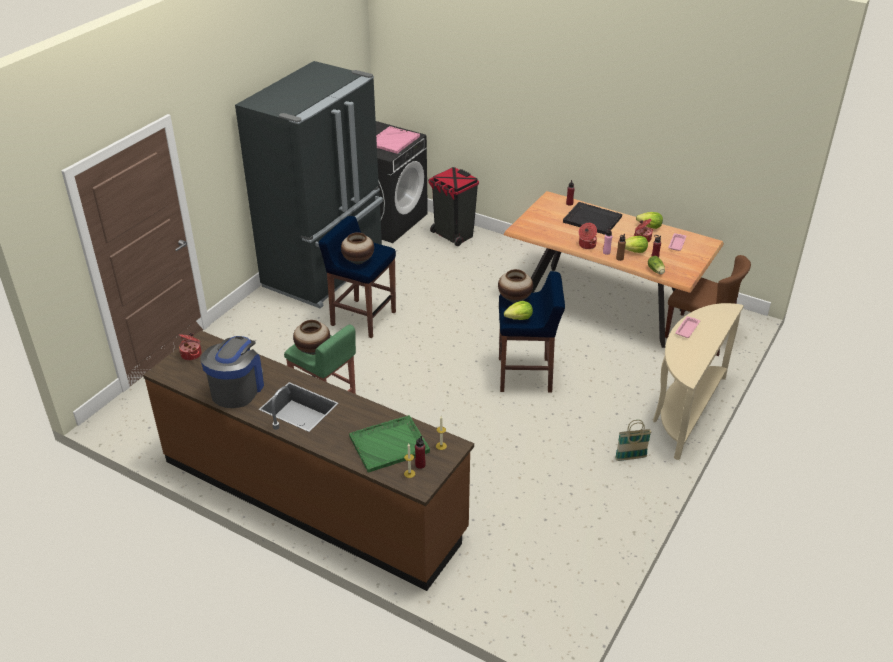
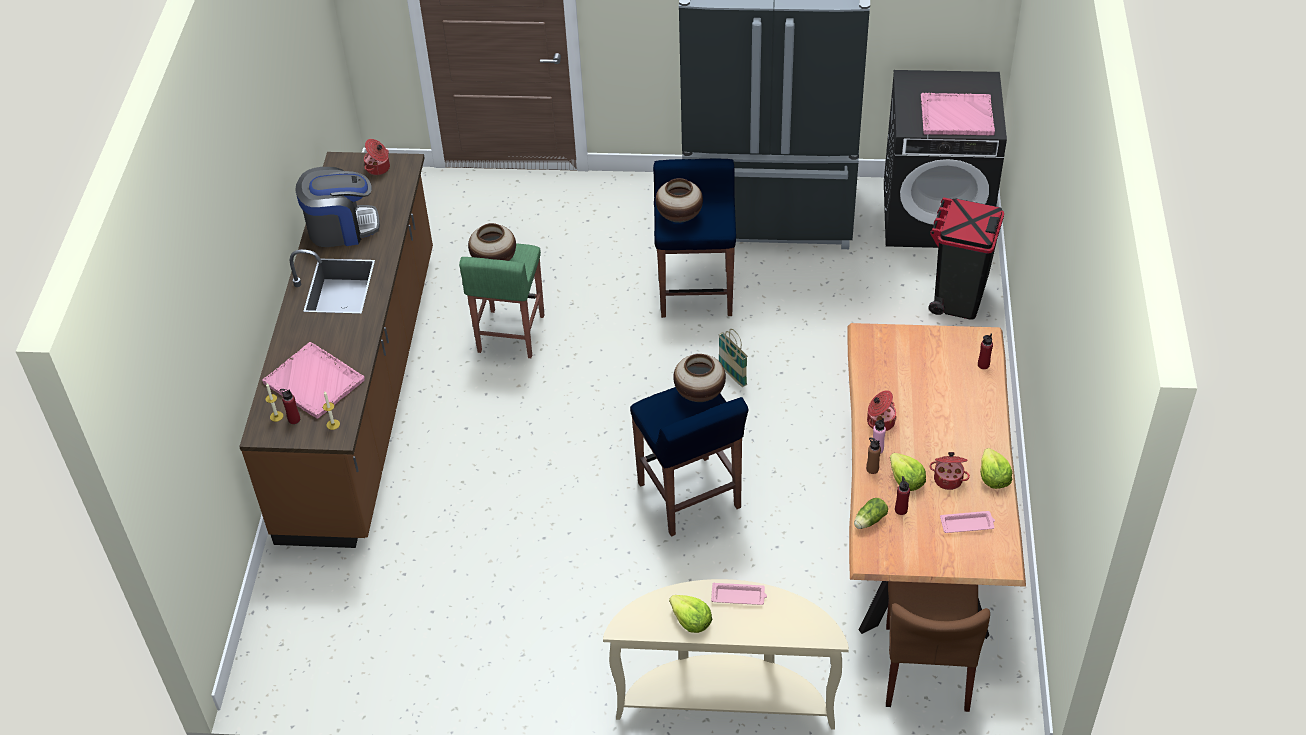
camera: 65 degrees right, 10 degrees up
green tray [349,415,430,472] -> pink tray [262,342,365,419]
lettuce [504,301,533,320] -> lettuce moved to [669,595,712,633]
black tray [563,202,622,235] -> none
basket [615,420,651,461] -> basket moved to [719,329,748,387]

